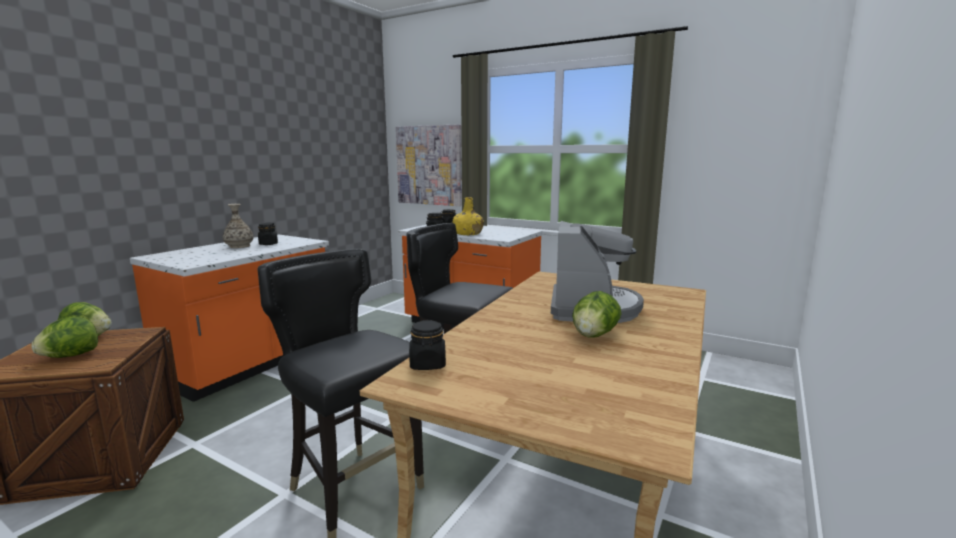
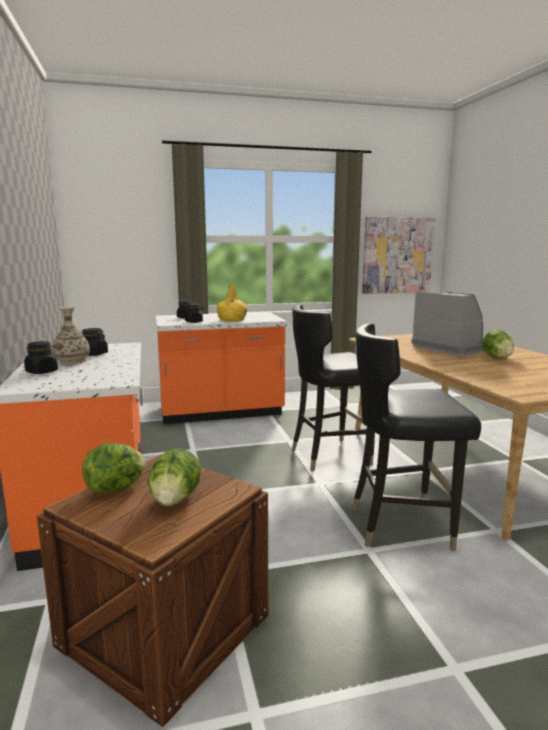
camera: 45 degrees left, 0 degrees up
picture [396,124,462,206] -> picture moved to [362,217,435,294]
black jar [409,320,446,370] -> black jar moved to [24,341,58,374]

